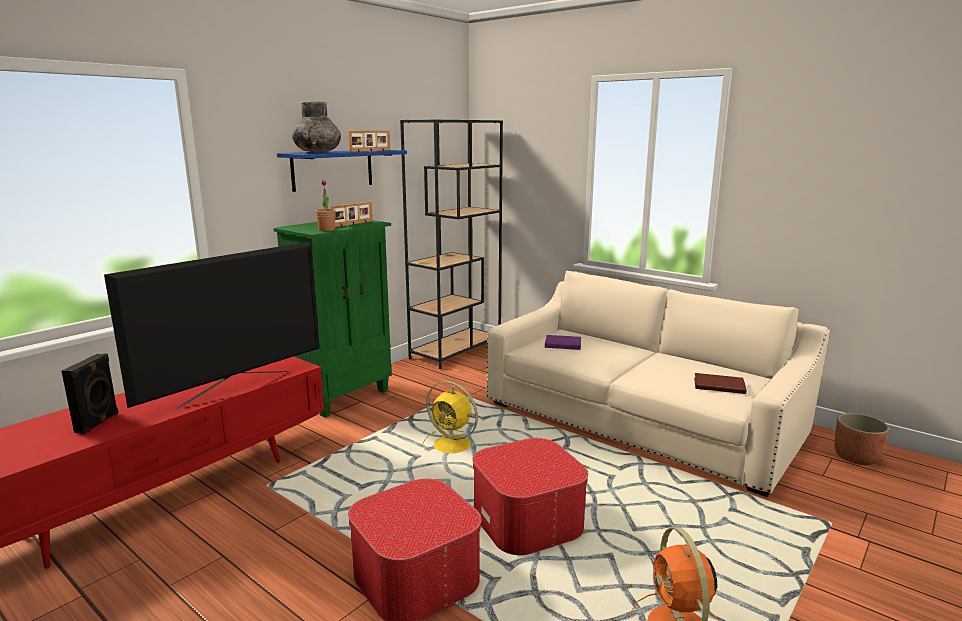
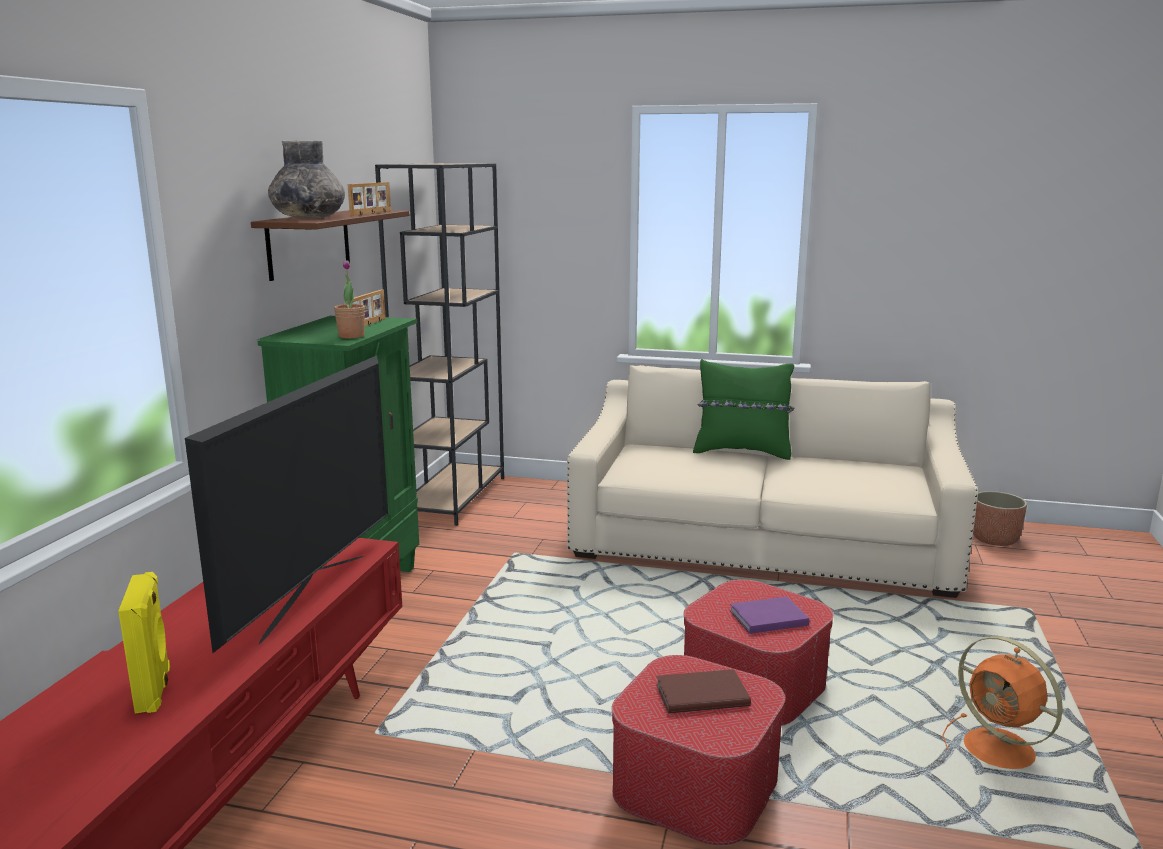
camera: 25 degrees left, 0 degrees up
black speaker [61,353,118,434] -> yellow speaker [118,572,170,713]
blue shelf [277,150,407,192] -> brown shelf [251,210,409,281]
yellow fan [422,381,478,453] -> none
purple book [545,335,581,350] -> purple book moved to [730,596,809,634]
brown book [694,373,747,394] -> brown book moved to [656,669,751,714]
none -> green pillow [693,359,795,460]

